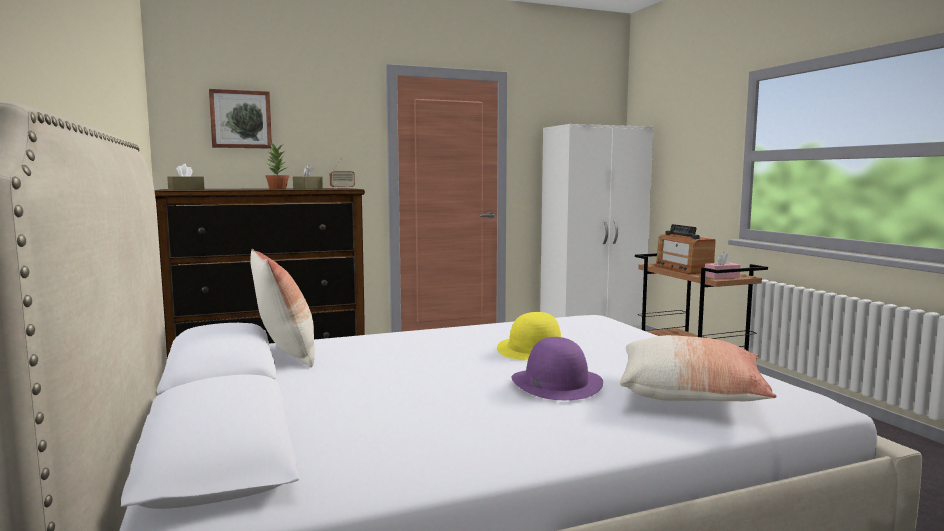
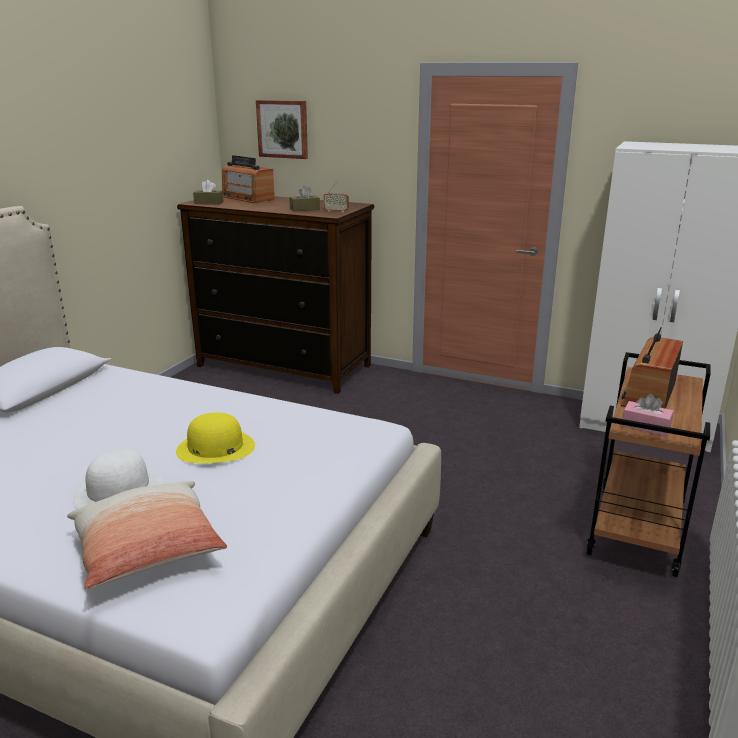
camera: 45 degrees right, 15 degrees up
pillow [250,249,315,368] -> none
potted plant [266,143,289,189] -> none
purple hat [512,337,603,400] -> white hat [73,449,163,509]
none -> radio [222,155,275,203]

